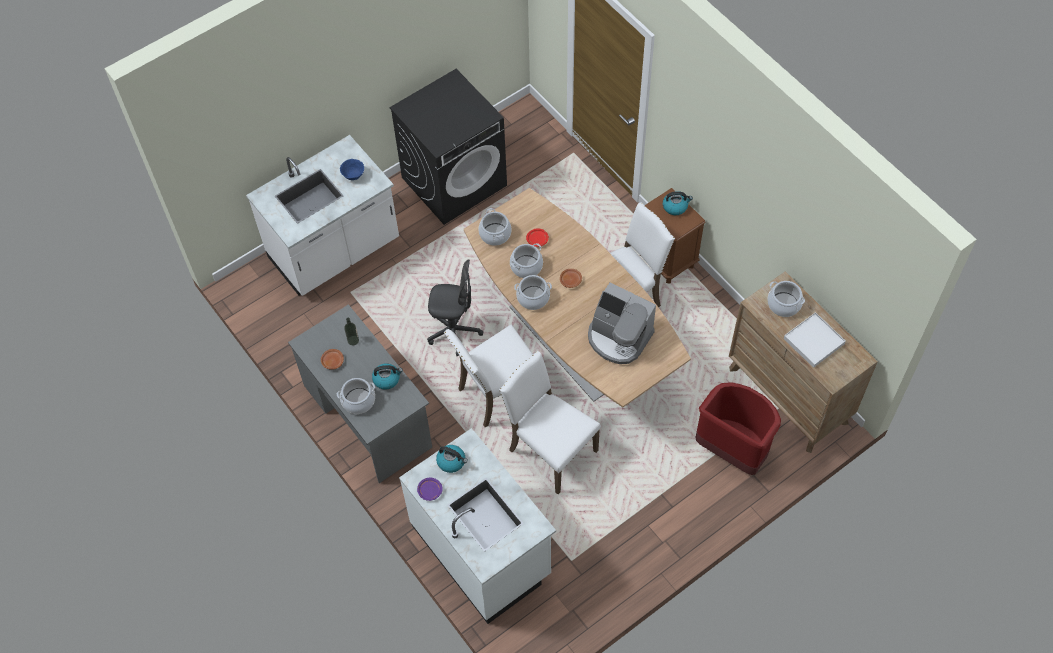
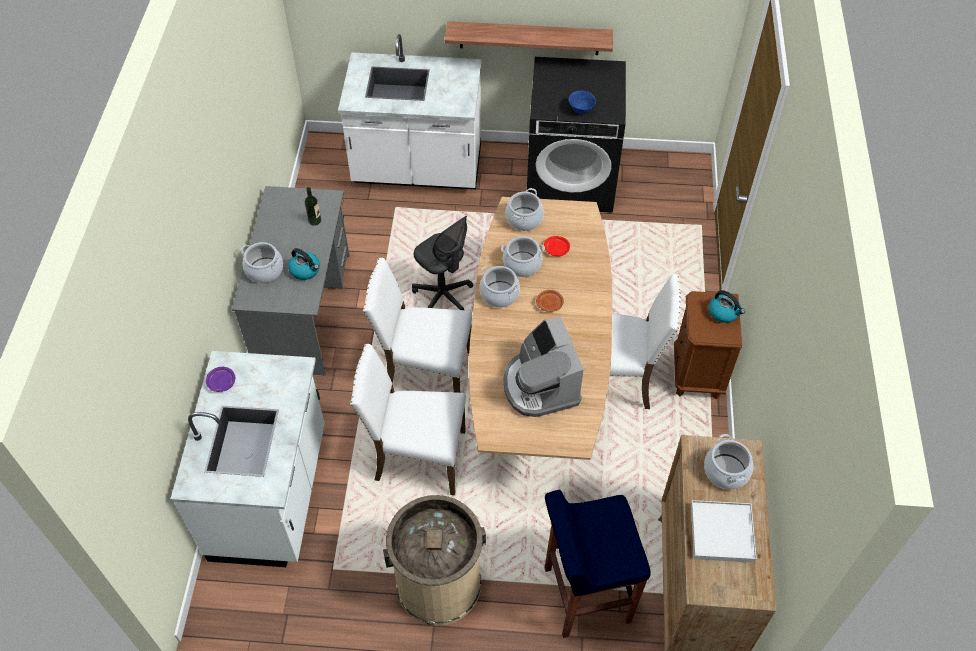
camera: 40 degrees right, 5 degrees down
brown plate [321,349,344,370] -> none
blue bowl [340,159,364,180] -> blue bowl moved to [569,91,596,114]
kettle [436,445,468,473] -> none
white chair [499,351,601,494] -> white chair turned 75 degrees counterclockwise [350,344,466,495]
red trash can [695,382,781,475] -> blue stool [545,490,651,638]
none -> beige trash can [383,495,486,625]
none -> shelf [445,21,613,55]

